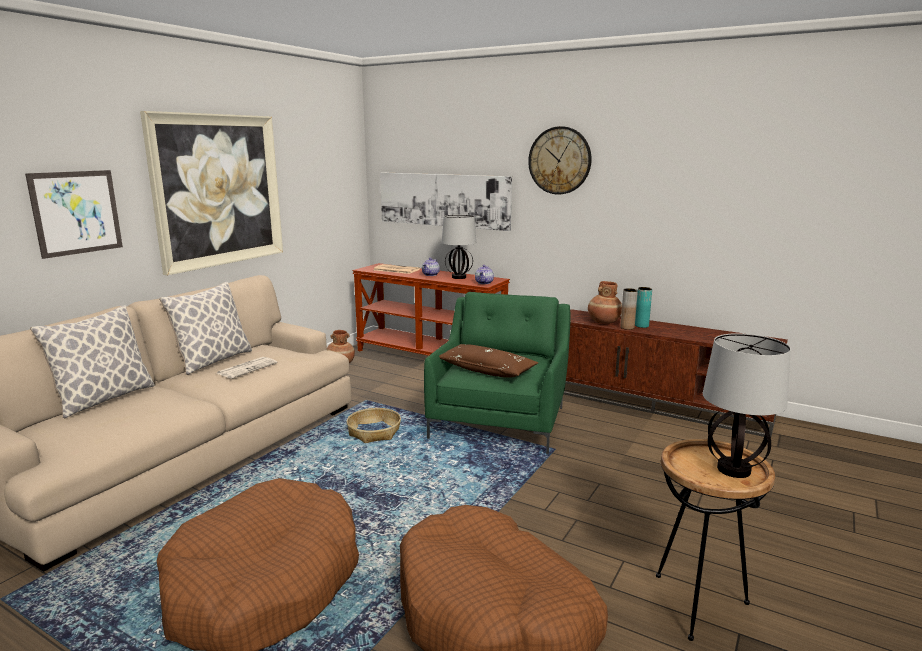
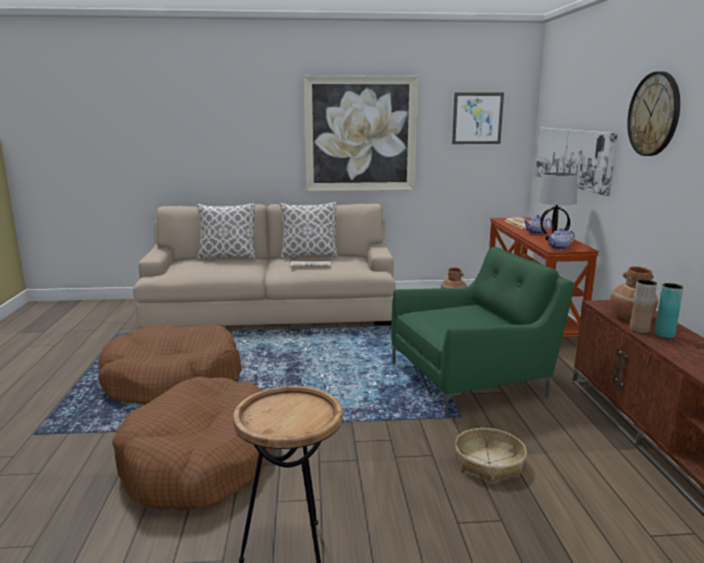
camera: 55 degrees right, 0 degrees up
picture [25,170,123,259] -> picture moved to [452,92,504,144]
basket [346,408,401,443] -> basket moved to [455,428,527,482]
brown pillow [439,344,538,377] -> none
table lamp [703,333,791,478] -> none

